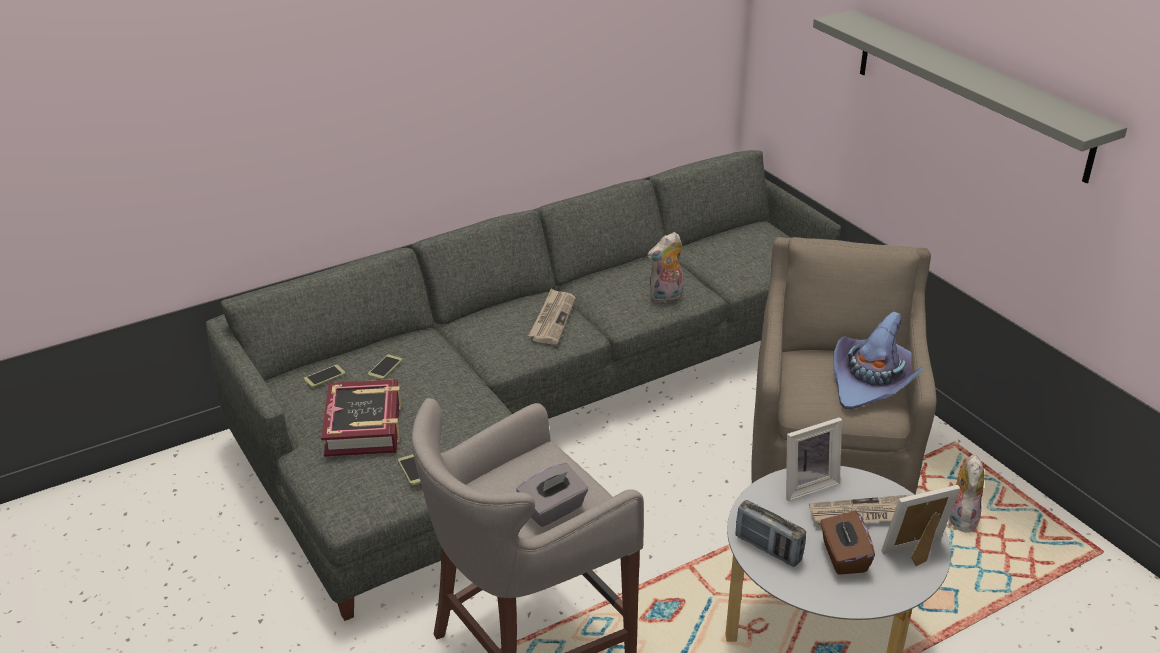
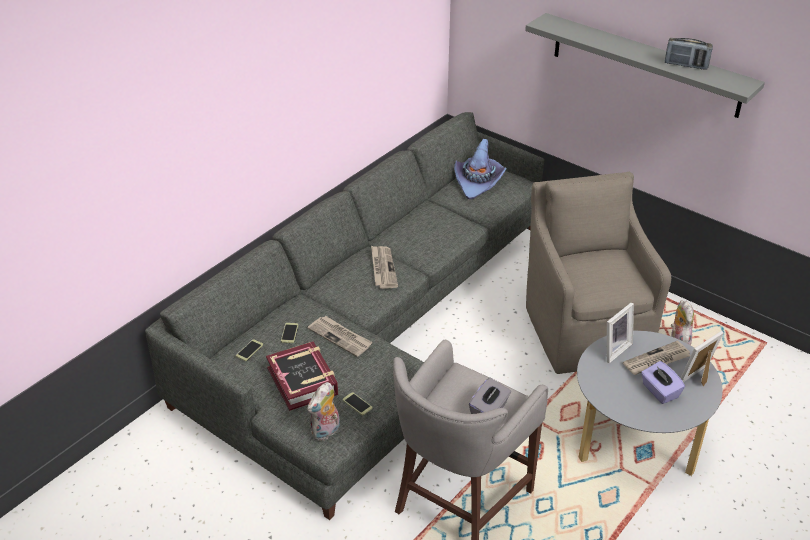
camera: 20 degrees left, 5 degrees up
plush toy [647,232,684,303] -> plush toy moved to [307,382,340,441]
radio [736,500,806,567] -> radio moved to [665,38,713,70]
brown tissue box [820,511,875,575] -> purple tissue box [641,361,685,404]
purple hat [833,311,924,409] -> purple hat moved to [454,139,507,199]
none -> newspaper [308,316,373,357]

